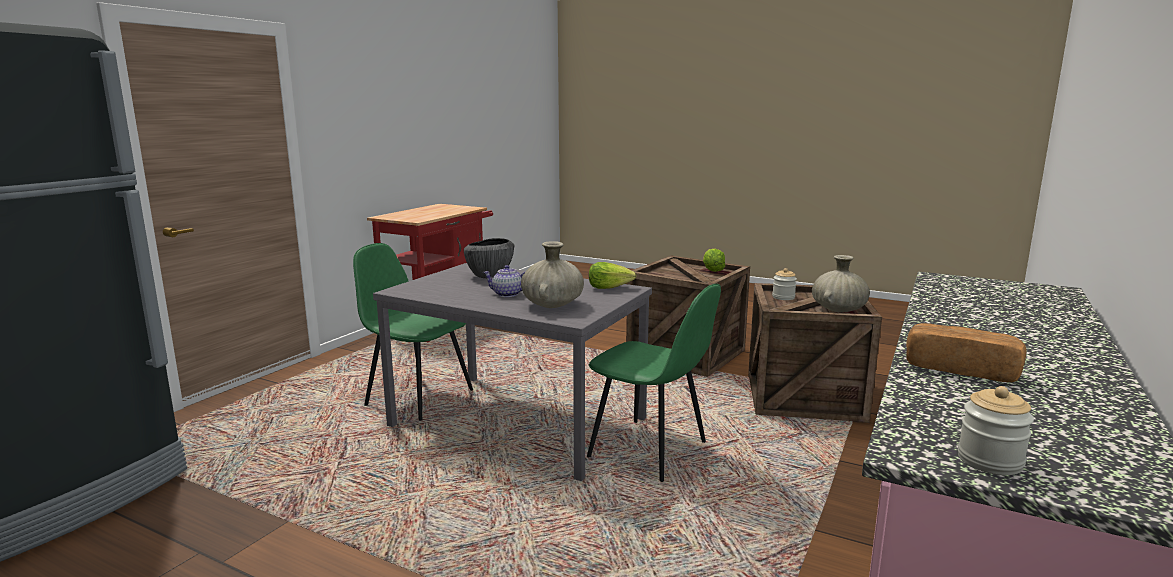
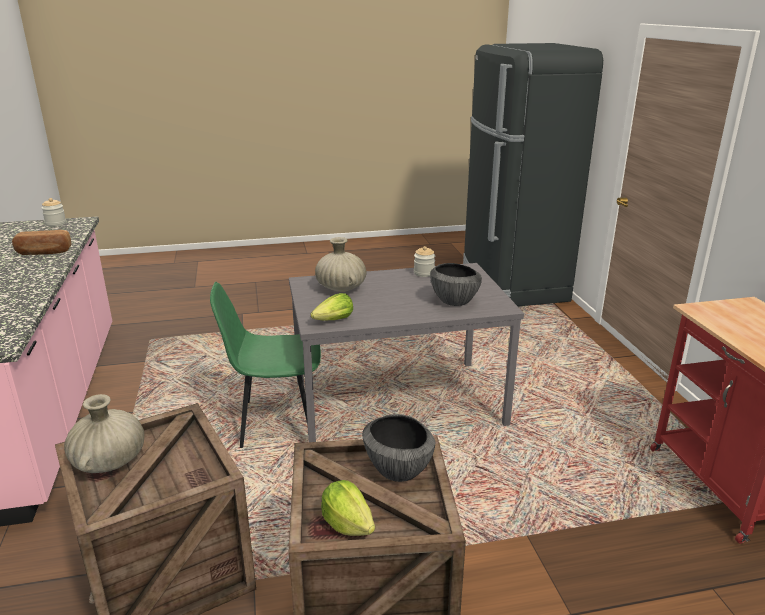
camera: 140 degrees right, 10 degrees up
green chair [353,243,473,421] -> none
teapot [483,265,526,297] -> none
jar [772,268,797,300] -> jar moved to [414,246,435,277]
none -> bowl [362,414,435,482]

